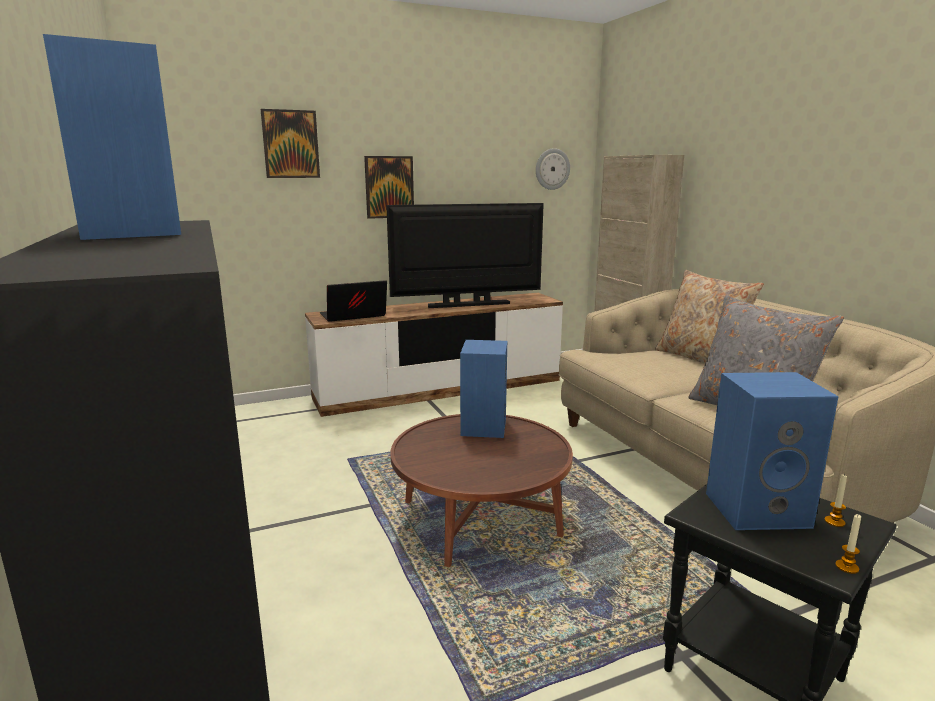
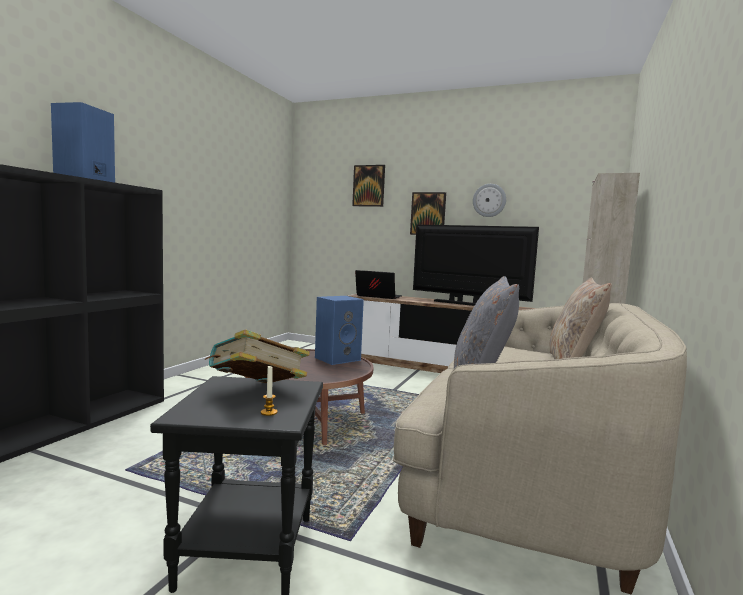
camera: 45 degrees right, 10 degrees down
wall clock [536,148,570,190] -> wall clock moved to [473,184,506,217]
blue speaker [706,372,839,530] -> book [205,329,310,383]
candle [835,514,861,574] -> none

